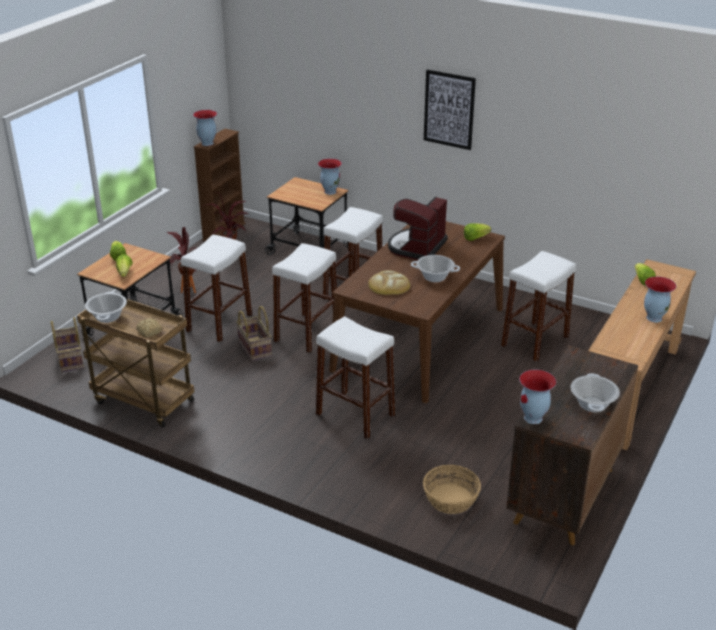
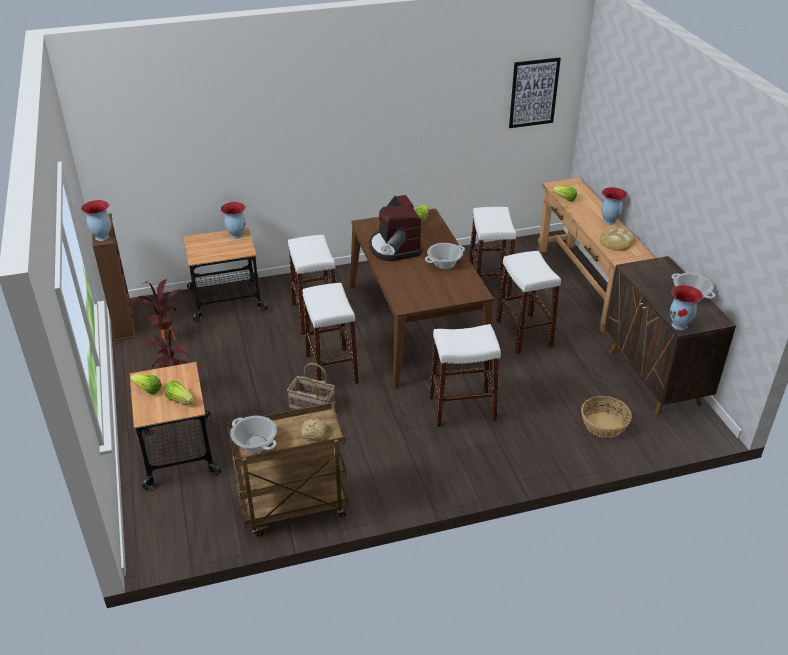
camera: 45 degrees left, 5 degrees up
basket [51,317,84,373] -> none
white stool [181,234,252,343] -> white stool moved to [496,251,561,354]
bread [368,270,410,295] -> bread moved to [600,228,636,251]
picture [424,69,476,150] -> picture moved to [509,57,561,128]

